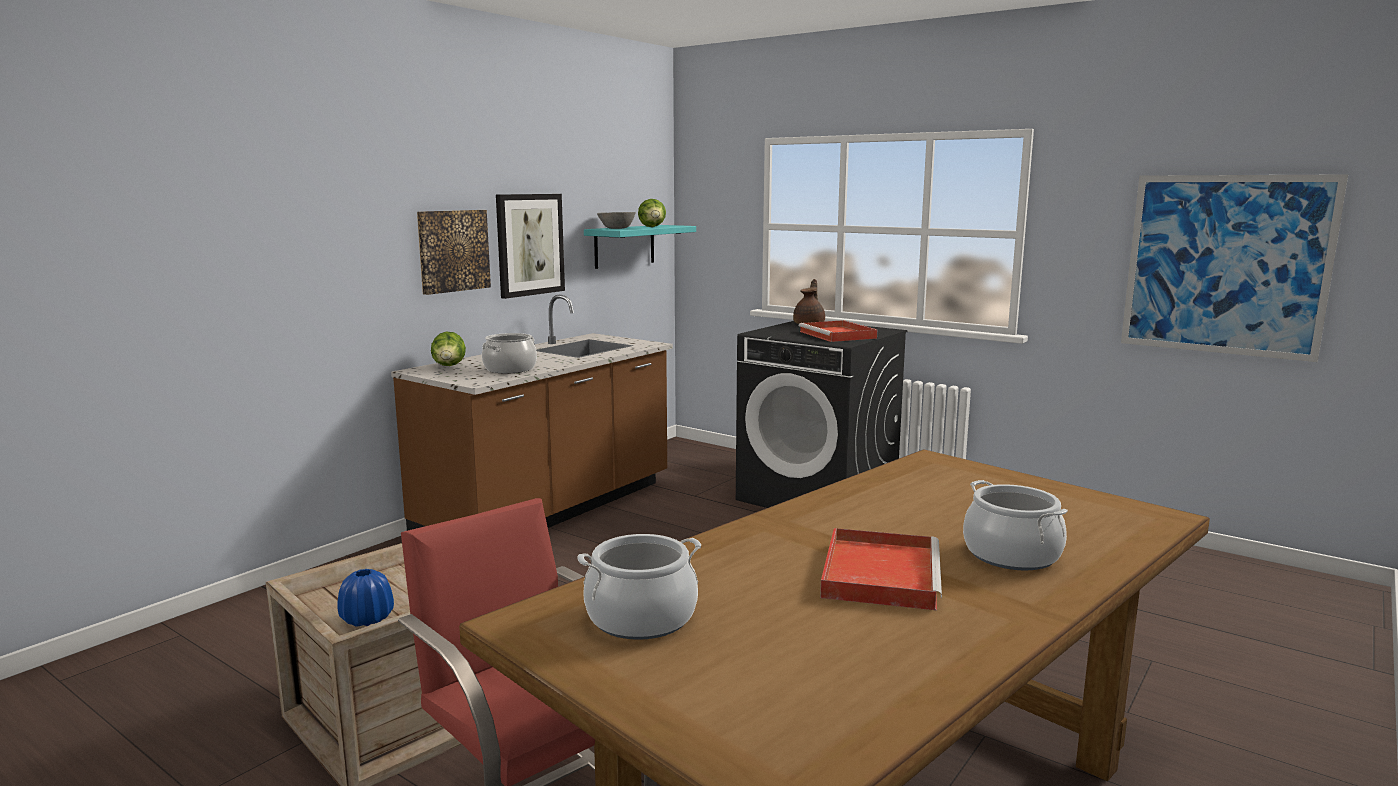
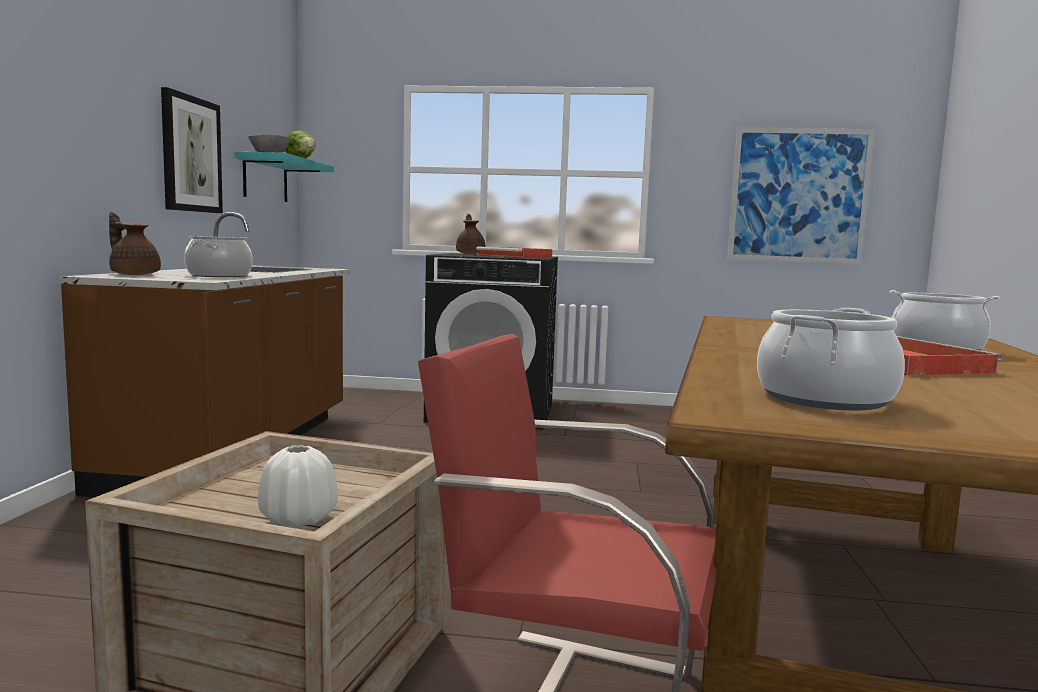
camera: 30 degrees left, 5 degrees down
blue vase [337,569,394,627] -> white vase [258,445,338,527]
picture [417,210,491,295] -> none
lettuce [431,331,466,366] -> brown teapot [109,212,161,275]

